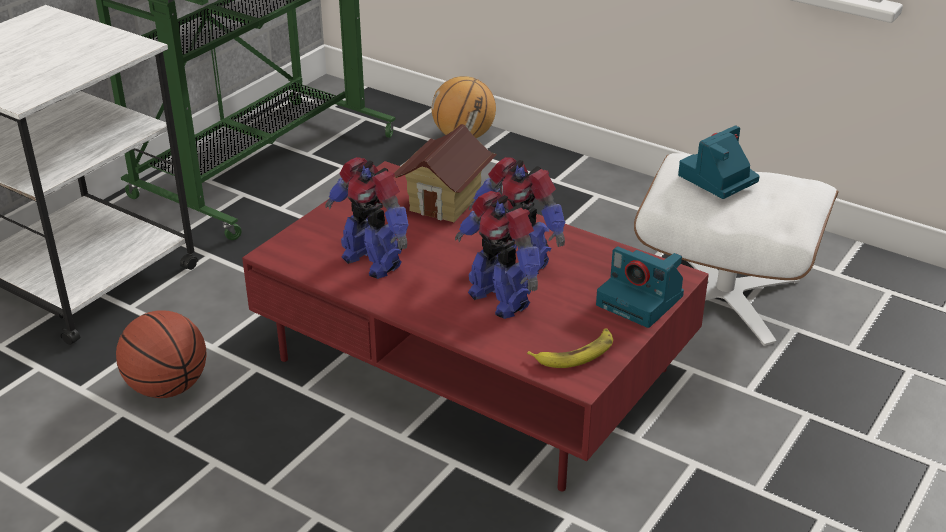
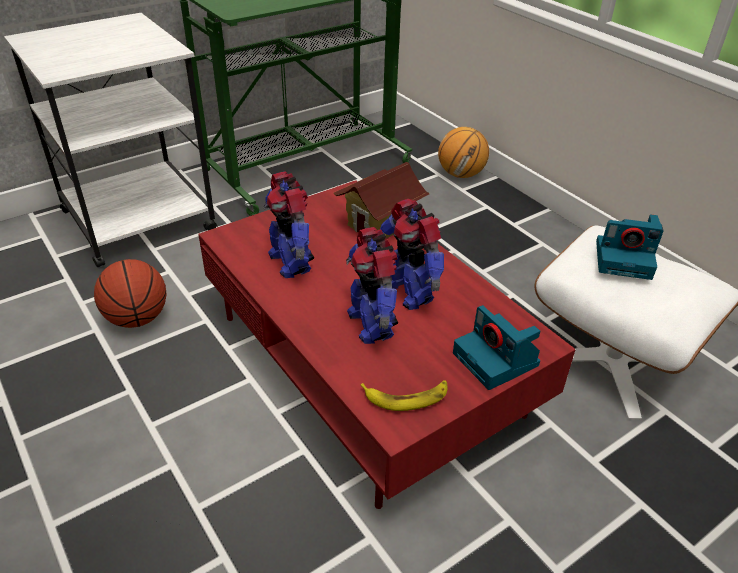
camera: 20 degrees right, 5 degrees up
camera [678,126,759,199] -> camera turned 150 degrees counterclockwise [596,214,663,280]

